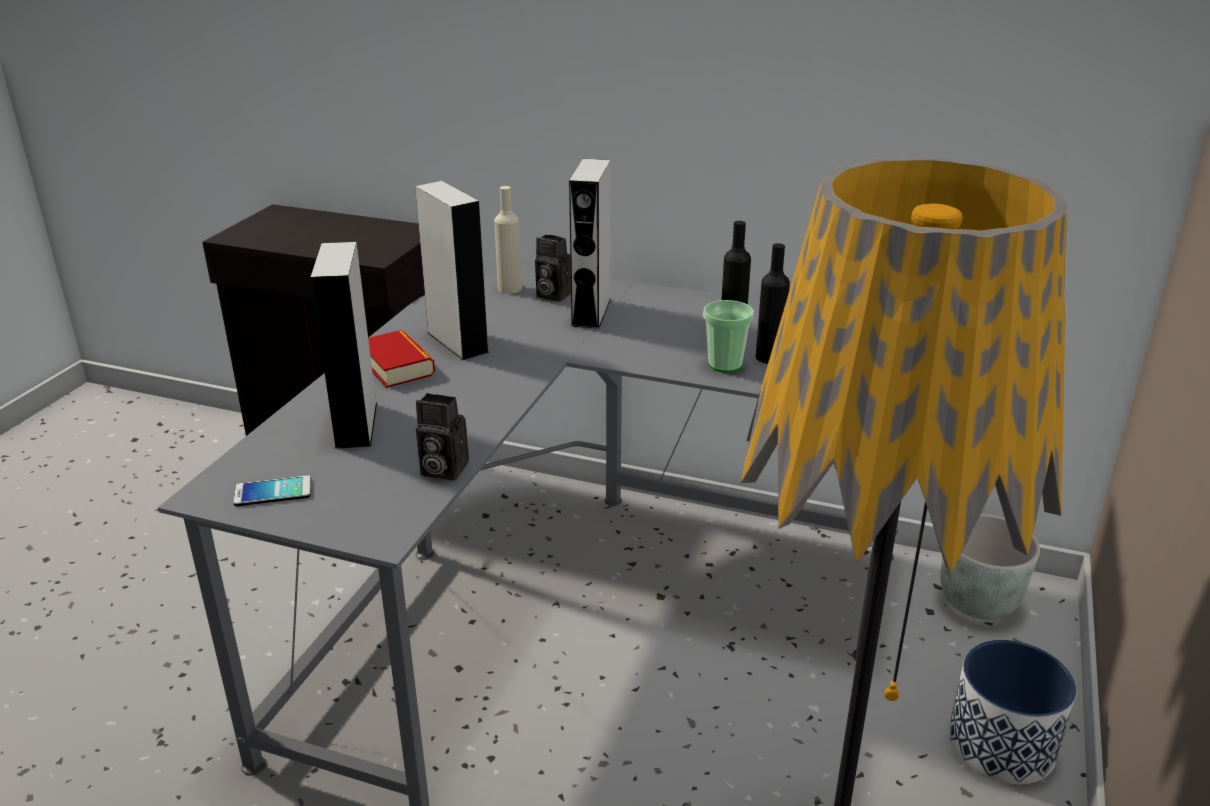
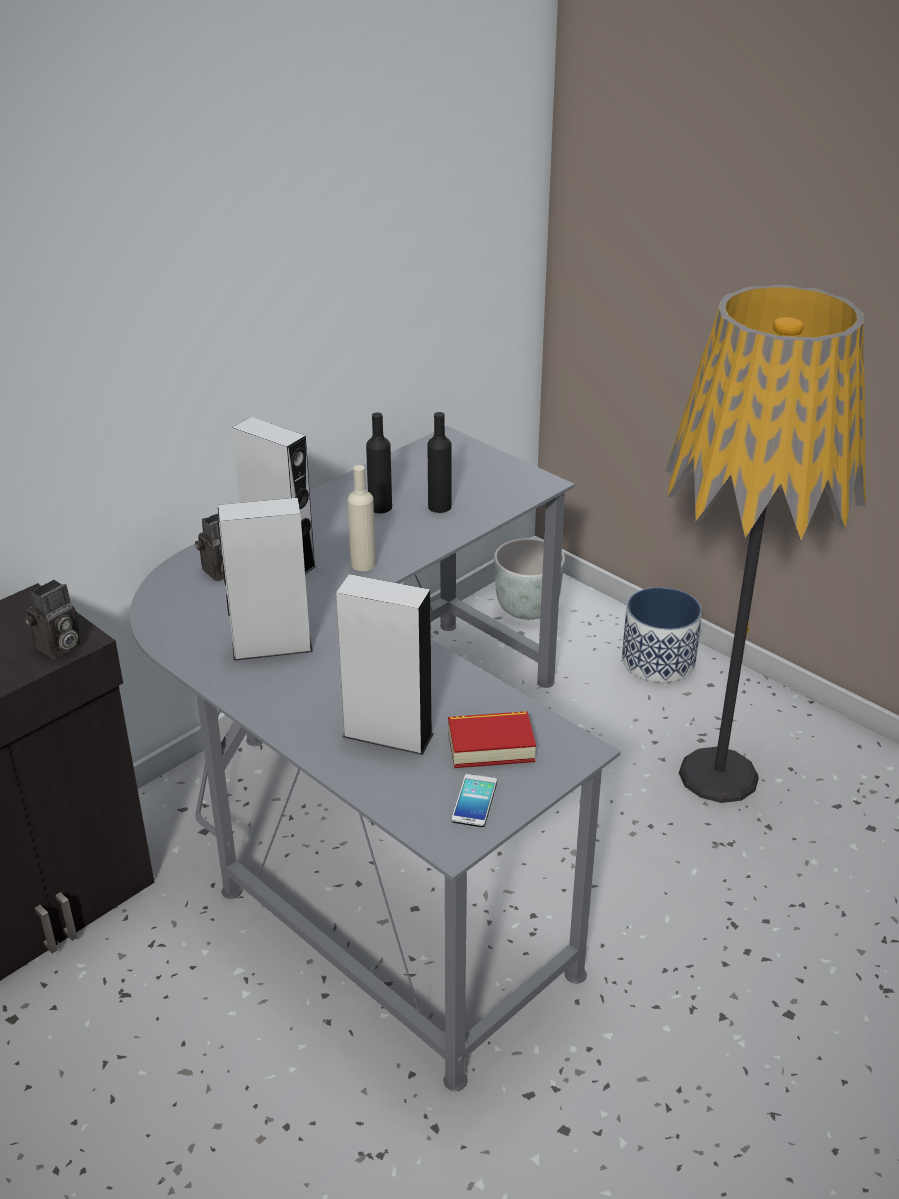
camera: 65 degrees left, 5 degrees up
book [368,330,435,388] -> book moved to [448,711,536,768]
camera [416,393,469,481] -> camera moved to [24,580,81,659]
beige bottle [494,186,522,294] -> beige bottle moved to [348,465,376,571]
cup [703,300,754,373] -> none

